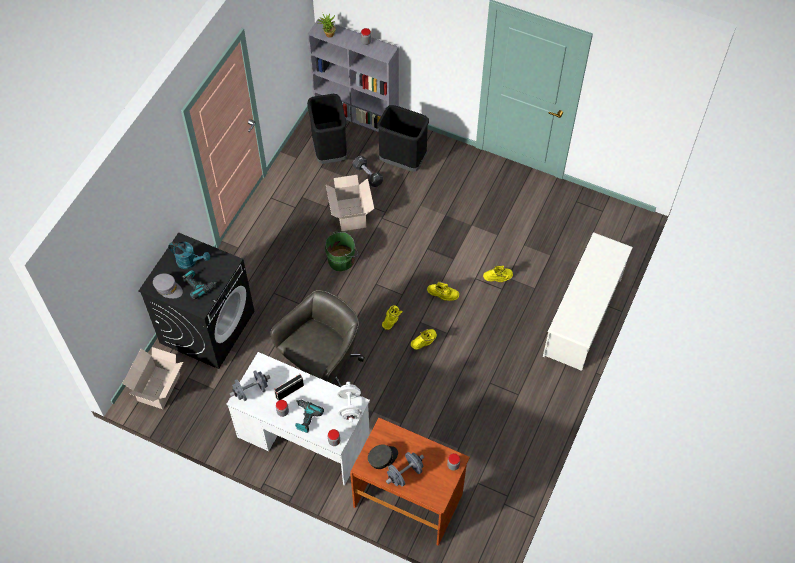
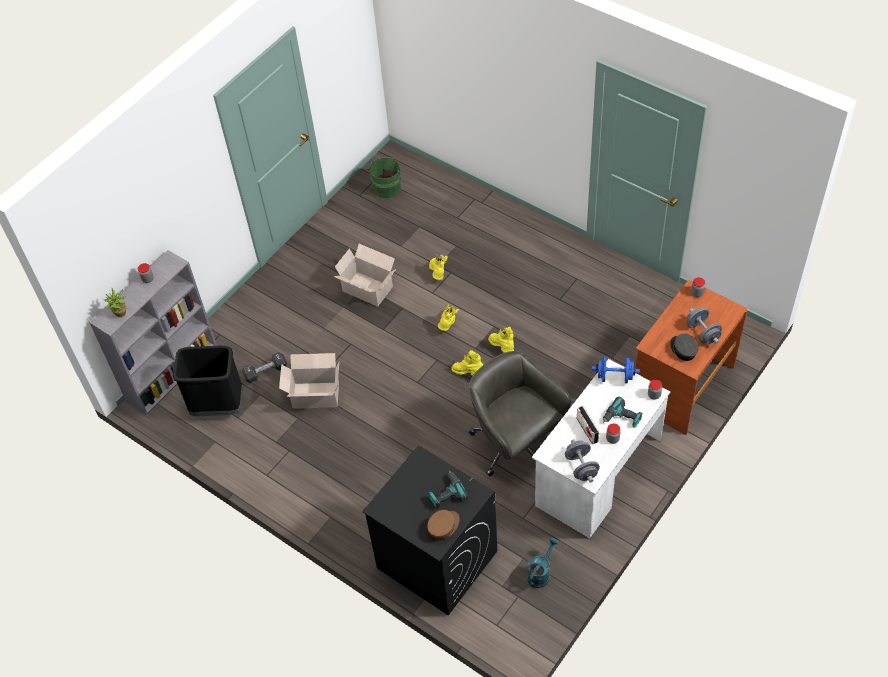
camera: 75 degrees left, 5 degrees down
cardboard box [122,347,183,409] -> cardboard box moved to [333,244,396,307]
grey cap [153,273,183,298] -> brown cap [427,510,460,540]
turquoise watering can [168,242,210,269] -> turquoise watering can moved to [527,537,559,588]
green bucket [325,232,358,271] -> green bucket moved to [367,157,401,198]
white dumbbell [337,382,362,423] -> blue dumbbell [592,356,640,383]
black trash can [377,105,429,171] -> none
white shoe rack [543,232,633,371] -> none

